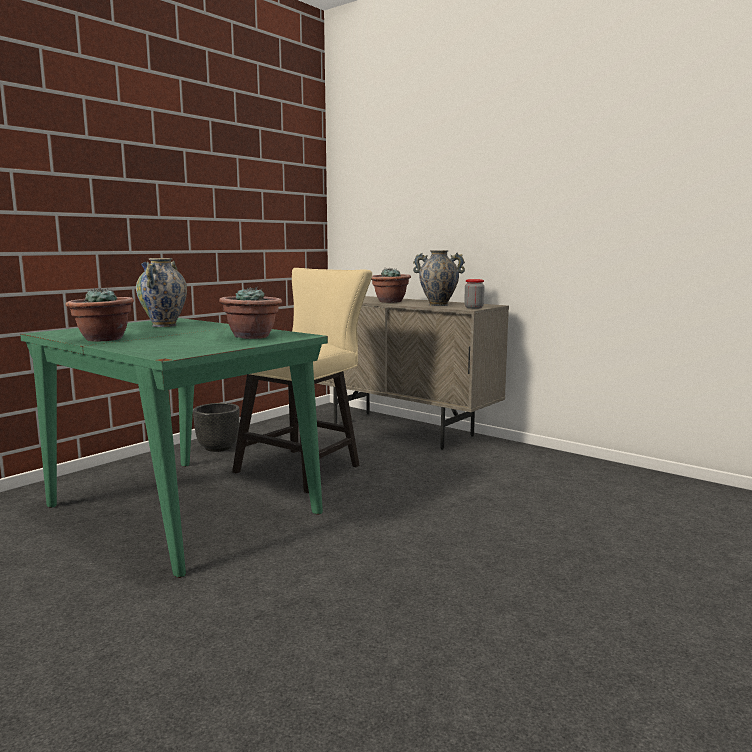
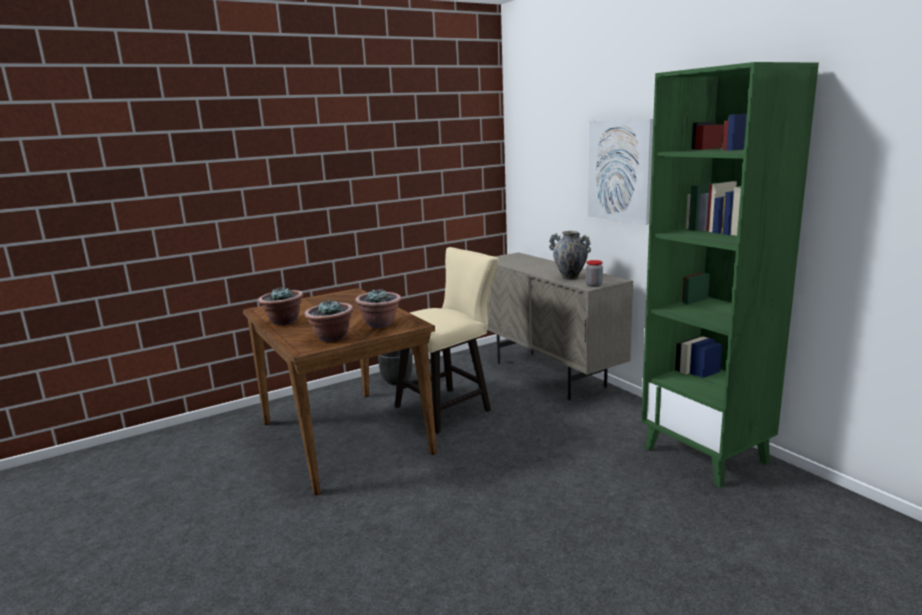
camera: 20 degrees right, 5 degrees up
green dining table [20,318,328,578] -> brown dining table [243,288,437,495]
vase [136,258,187,327] -> none
potted plant [371,268,411,303] -> potted plant moved to [304,300,353,342]
none -> picture [588,119,653,225]
none -> green bookcase [641,62,819,488]

